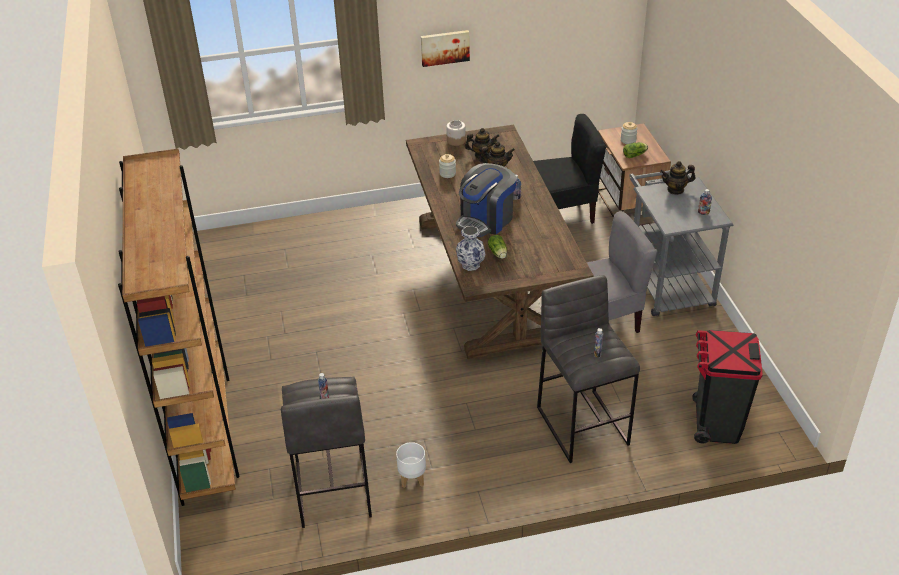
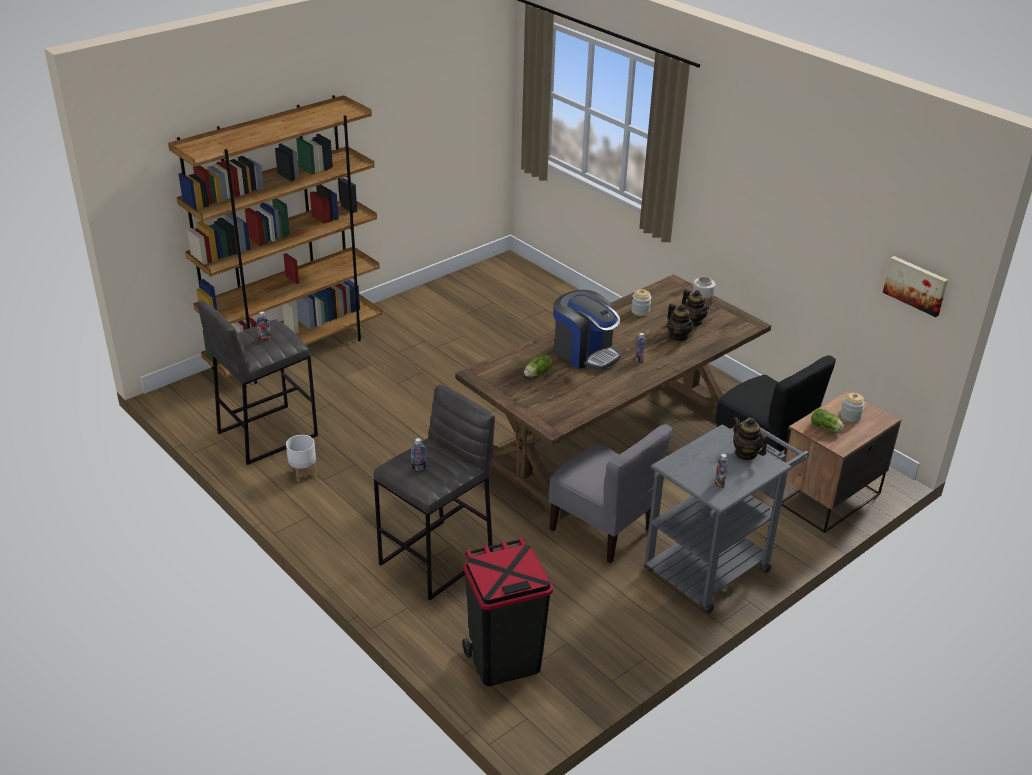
camera: 60 degrees right, 5 degrees down
picture [421,30,470,67] -> picture moved to [883,256,948,317]
coffee machine [456,163,517,237] -> coffee machine turned 150 degrees counterclockwise [553,290,621,370]
vase [456,226,485,271] -> none

